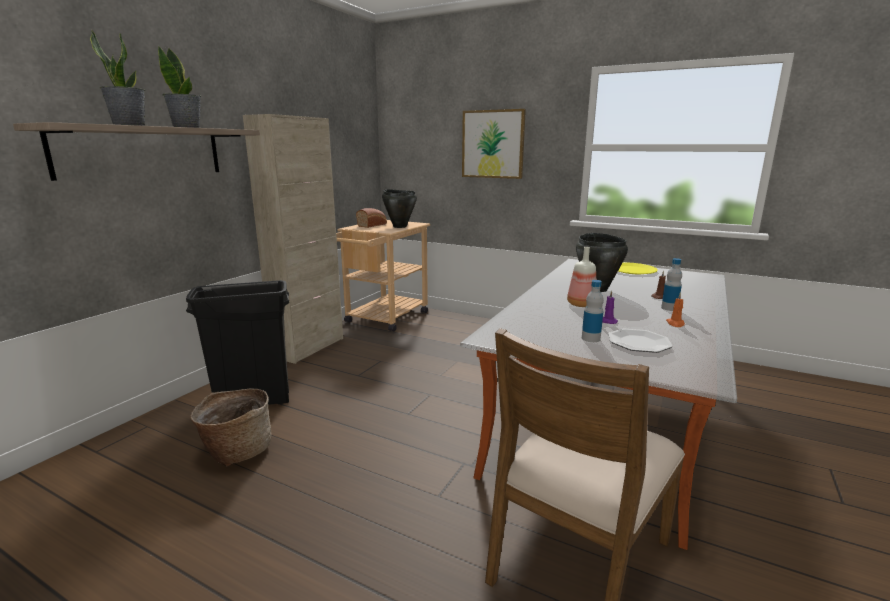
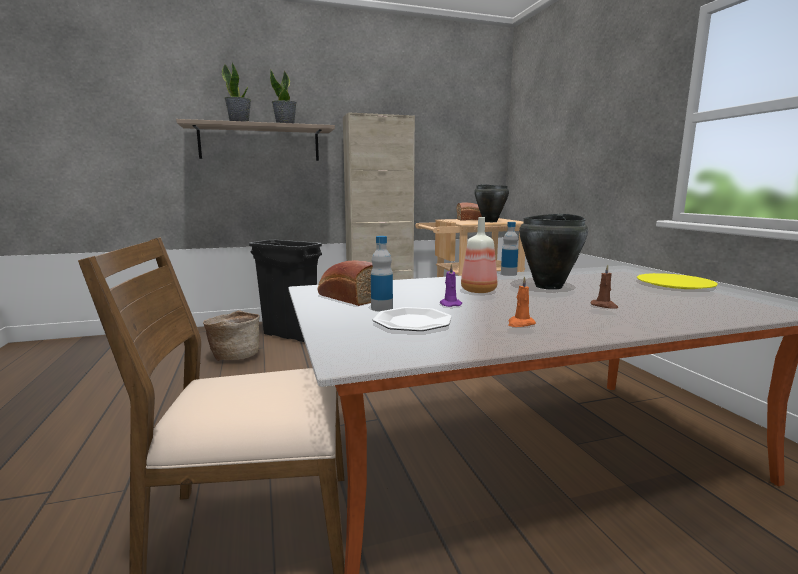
camera: 45 degrees right, 5 degrees down
picture [462,109,526,179] -> none
bottle [661,258,682,311] -> bottle moved to [501,222,518,276]
none -> bread [318,260,373,306]

